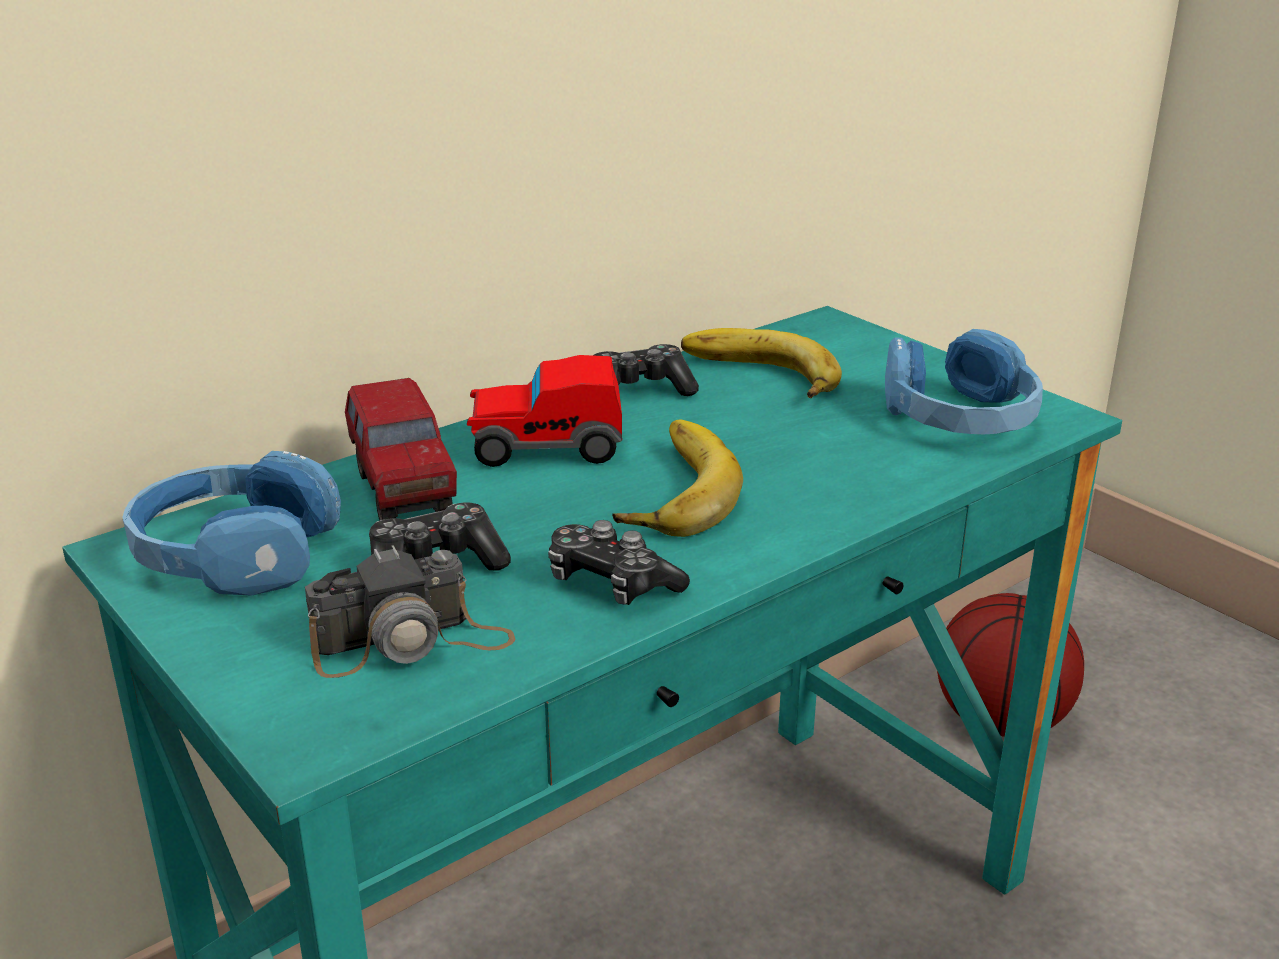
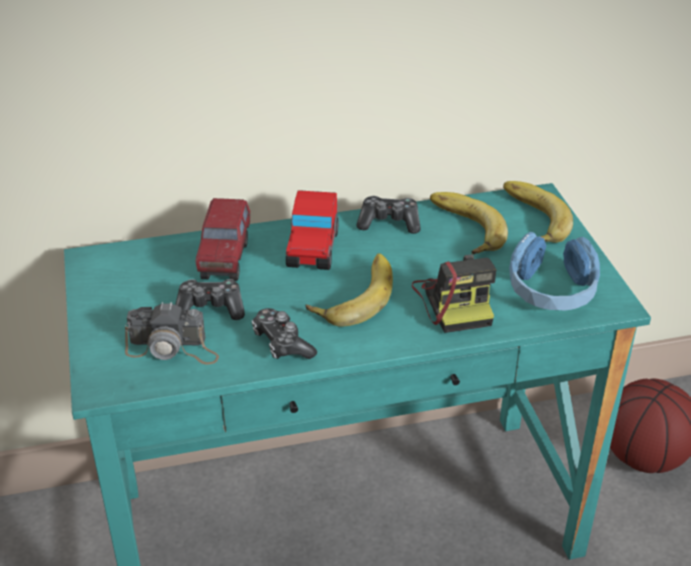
camera: 25 degrees right, 10 degrees up
blue headphones [122,451,341,596] -> none
toy car [467,355,622,467] -> toy car turned 105 degrees counterclockwise [286,190,339,270]
none -> camera [412,255,496,333]
none -> banana [503,181,573,243]

